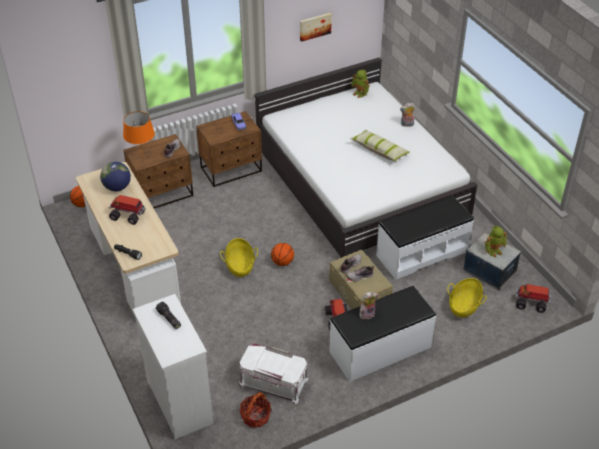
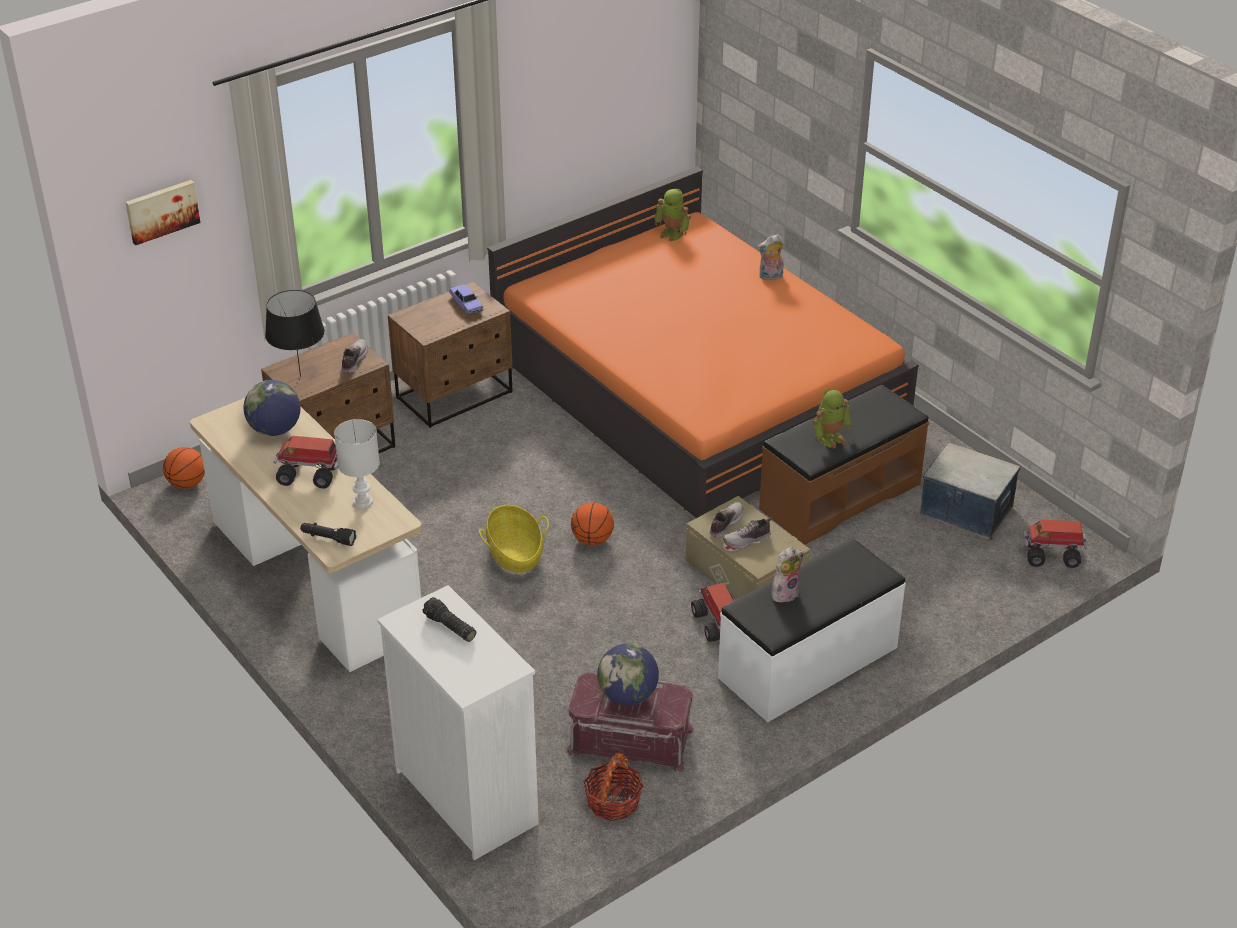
camera: 10 degrees left, 5 degrees down
orange table lamp [123,111,155,153] -> black table lamp [265,290,325,377]
white storage box [238,343,309,404] -> red storage box [566,672,694,773]
white bed [254,57,478,258] -> orange bed [487,167,919,518]
picture [300,13,332,42] -> picture moved to [125,180,200,245]
pillow [350,130,410,161] -> none
white bench [376,195,474,280] -> brown bench [759,385,929,545]
basket [447,278,487,317] -> none
toy robot [485,226,507,257] -> toy robot moved to [813,389,851,448]
none -> white table lamp [334,419,380,509]
none -> globe [597,644,659,705]

